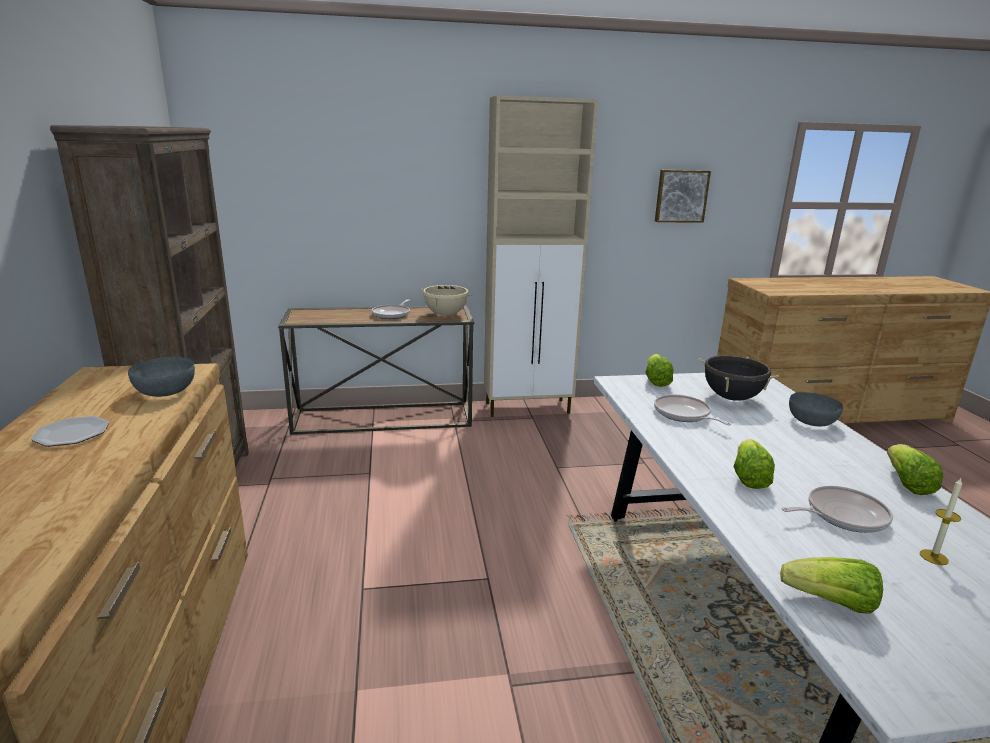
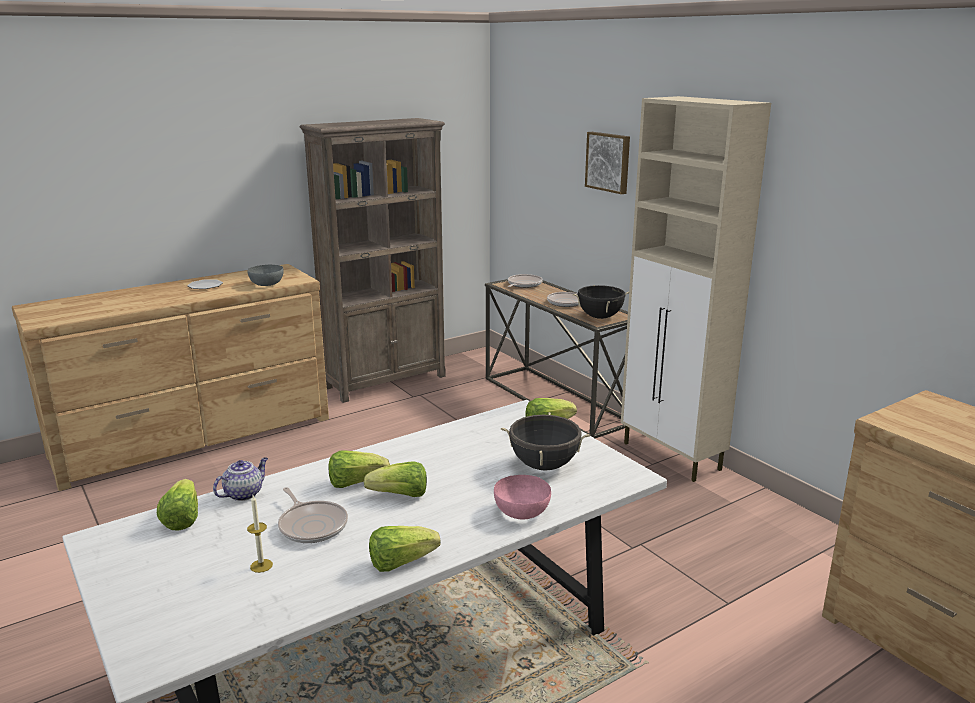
camera: 65 degrees right, 0 degrees up
beige cooking pot [420,285,472,316] -> black cooking pot [573,285,629,319]
frying pan [654,395,731,425] -> frying pan moved to [508,274,543,288]
picture [655,170,711,223] -> picture moved to [585,132,630,194]
grey bowl [789,392,843,427] -> pink bowl [494,475,551,519]
none -> teapot [213,457,268,501]
none -> lettuce [364,461,427,497]

